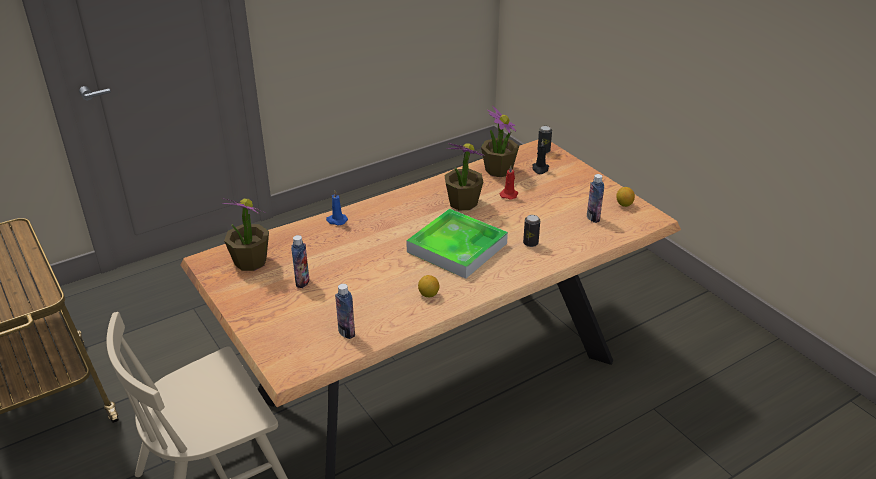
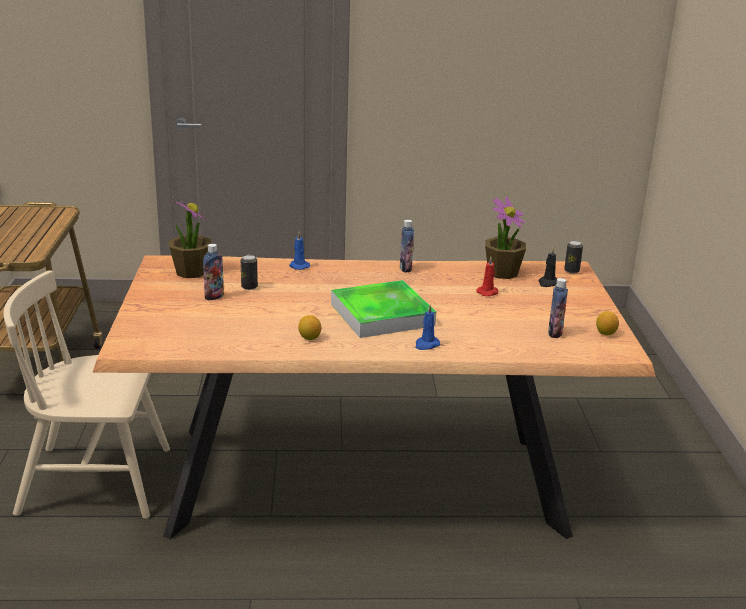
camera: 30 degrees right, 10 degrees down
bottle [335,284,355,339] -> bottle moved to [400,220,414,273]
potted plant [444,143,485,210] -> none
can [523,215,540,247] -> can moved to [241,255,258,290]
none -> blue candle [415,304,440,350]

